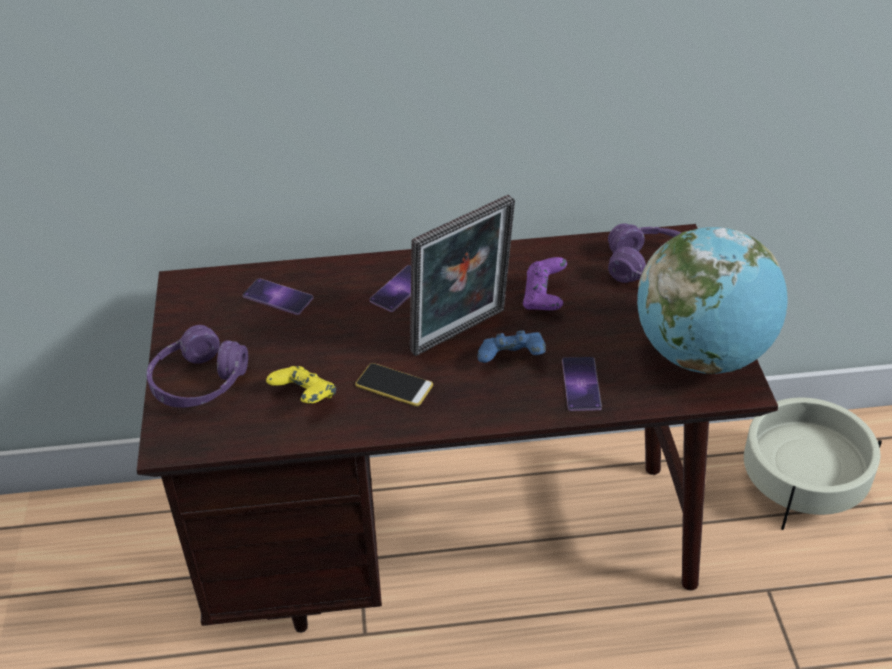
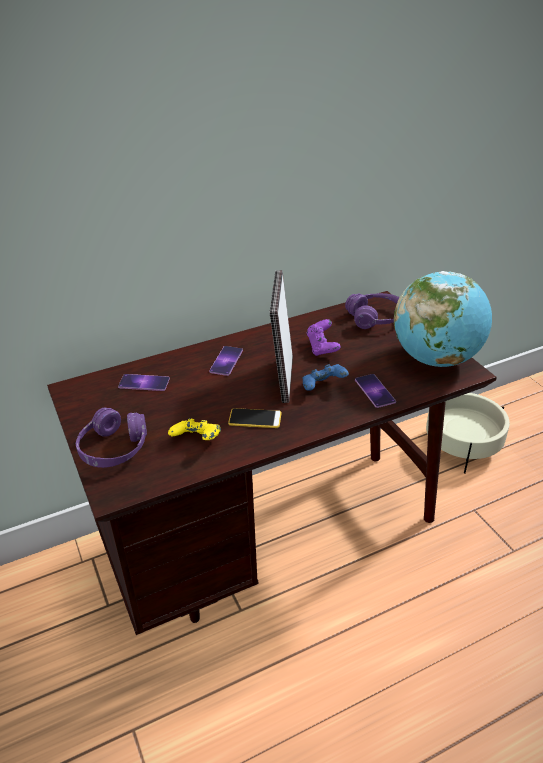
camera: 20 degrees left, 5 degrees down
picture frame [410,194,515,356] -> picture frame turned 150 degrees clockwise [270,270,293,403]

